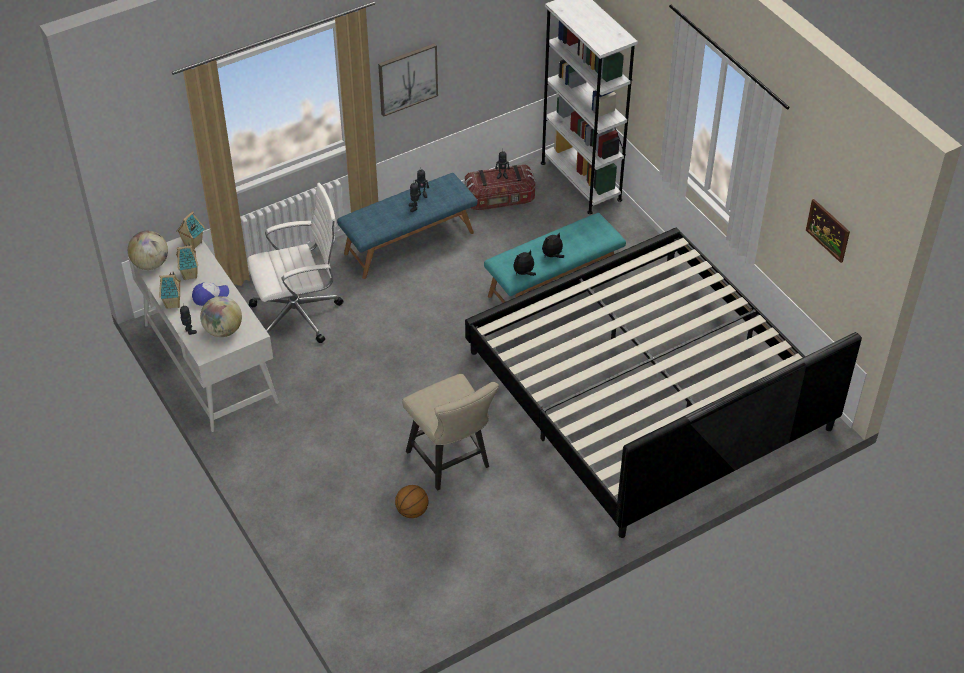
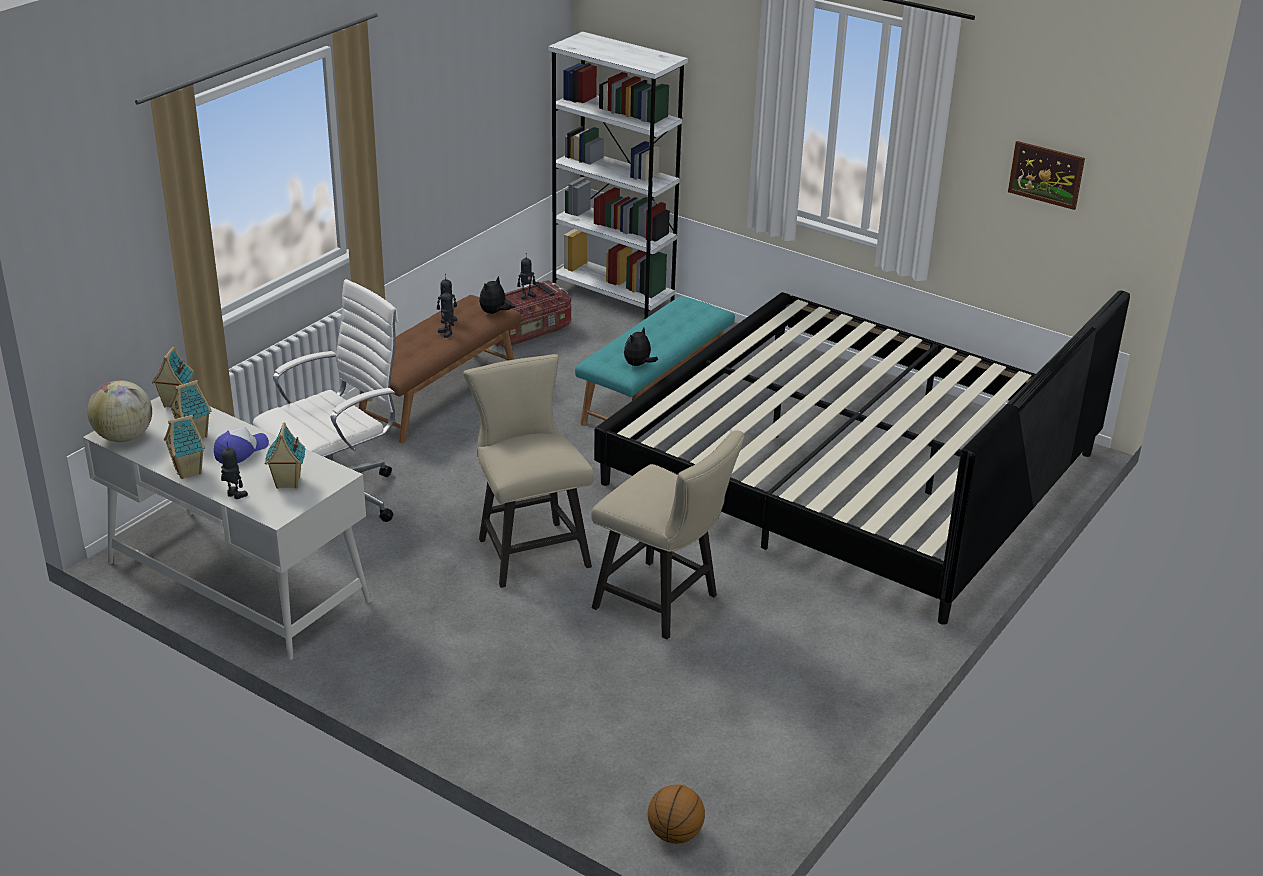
camera: 25 degrees left, 15 degrees down
globe [200,296,242,337] -> toy house [265,422,306,489]
blue bench [337,173,478,279] -> brown bench [359,295,521,443]
picture [378,43,438,117] -> none
basketball [395,485,429,518] -> basketball moved to [648,785,705,844]
plush toy [542,232,564,258] -> plush toy moved to [479,276,512,314]
none -> beige chair [463,354,594,588]

